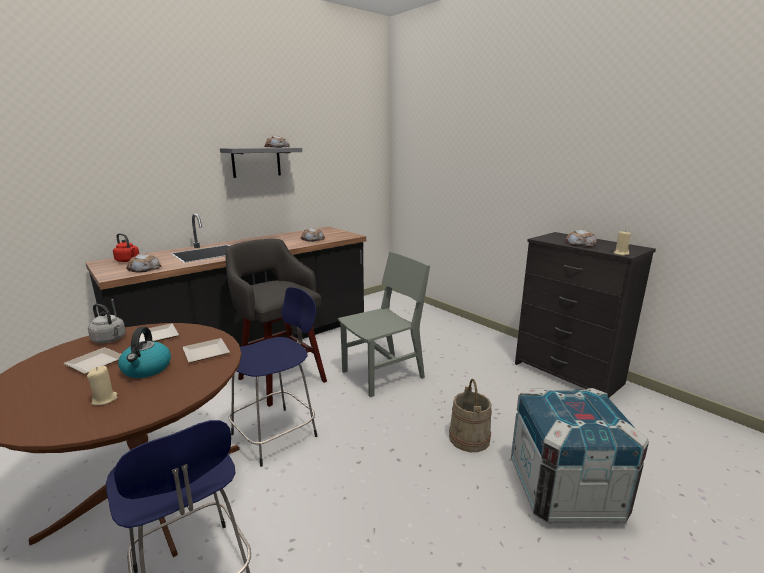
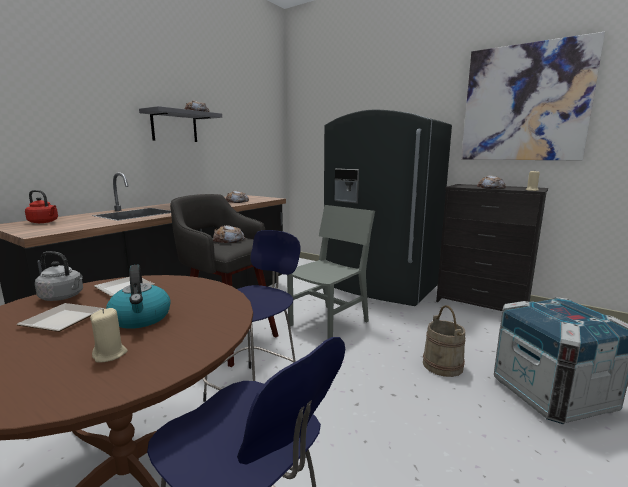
camera: 15 degrees left, 5 degrees down
bread [126,254,161,273] -> bread moved to [213,225,245,243]
plate [183,338,230,363] -> none
none -> grey fridge [324,109,452,306]
none -> picture [461,32,605,160]

